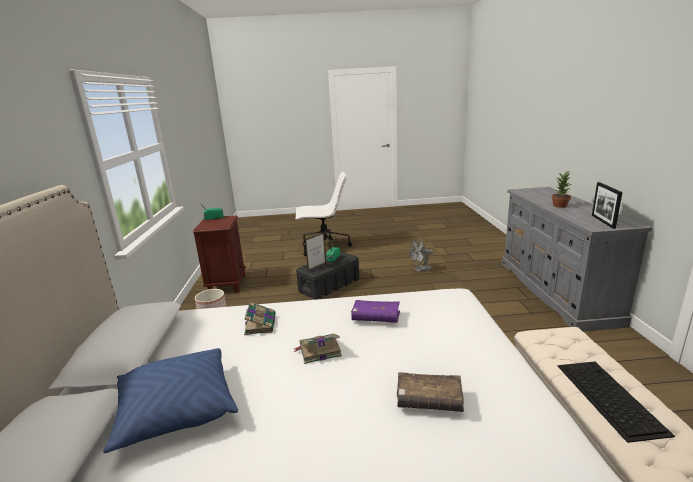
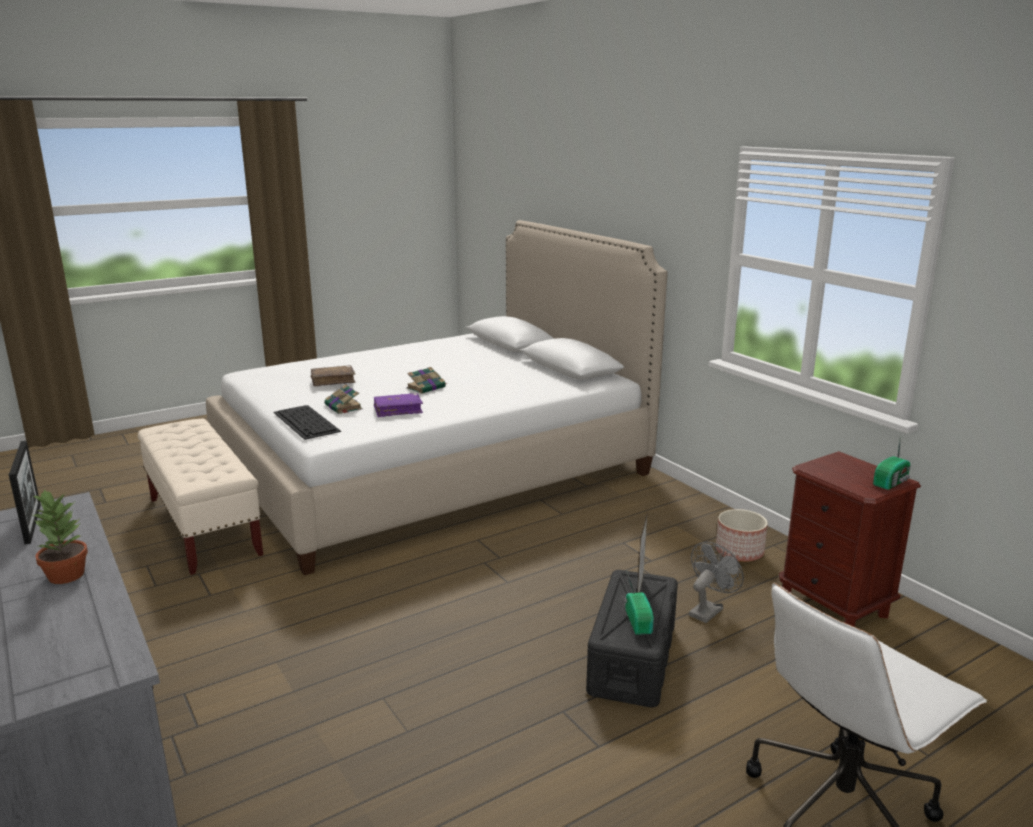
camera: 150 degrees right, 0 degrees up
blue pillow [103,348,238,453] -> none
book [244,302,276,335] -> book moved to [324,385,362,414]
grey fan [409,239,433,272] -> grey fan moved to [689,542,744,623]
keyboard [558,361,675,443] -> keyboard moved to [274,405,341,440]

